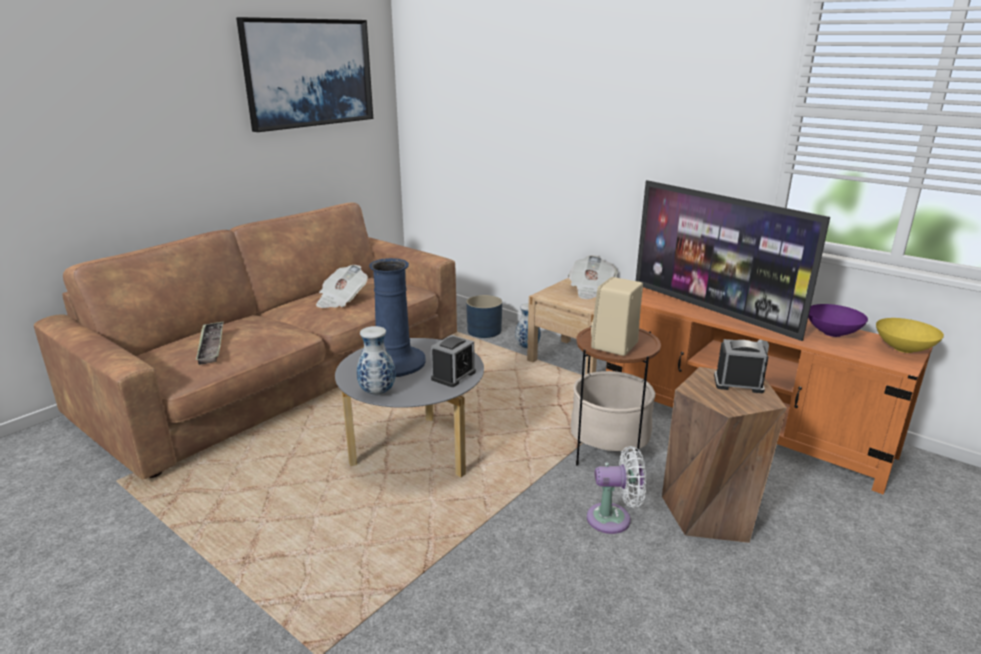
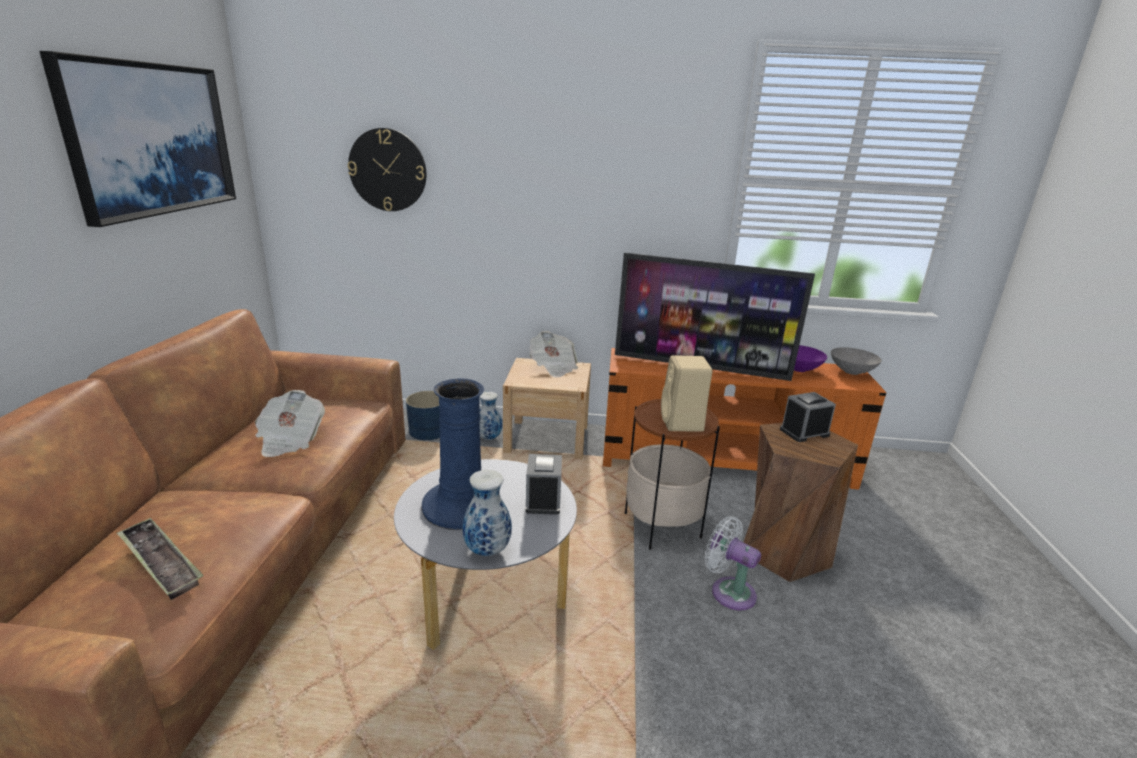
camera: 35 degrees left, 0 degrees up
white fan [587,446,646,534] -> white fan turned 105 degrees counterclockwise [705,516,761,611]
yellow bowl [876,318,944,353] -> grey bowl [831,347,882,375]
none -> wall clock [348,128,426,211]

